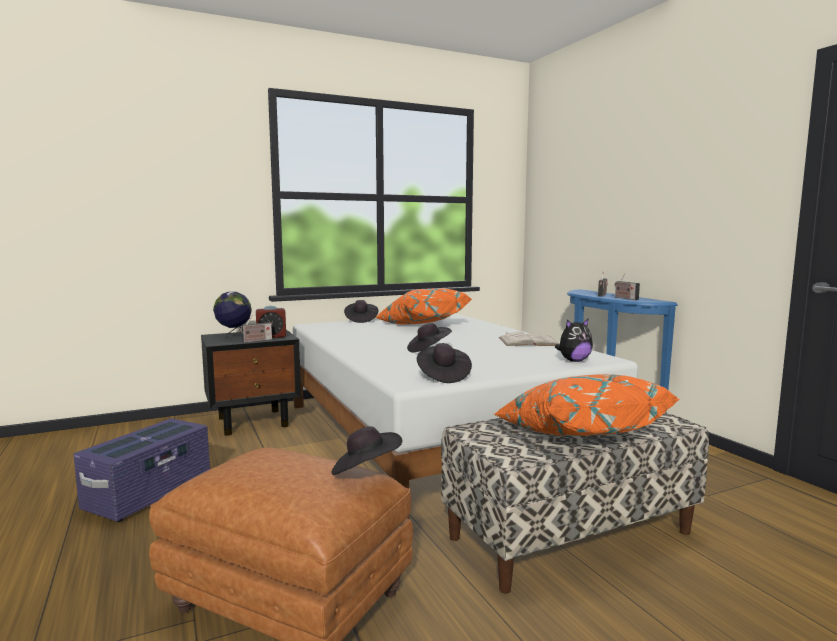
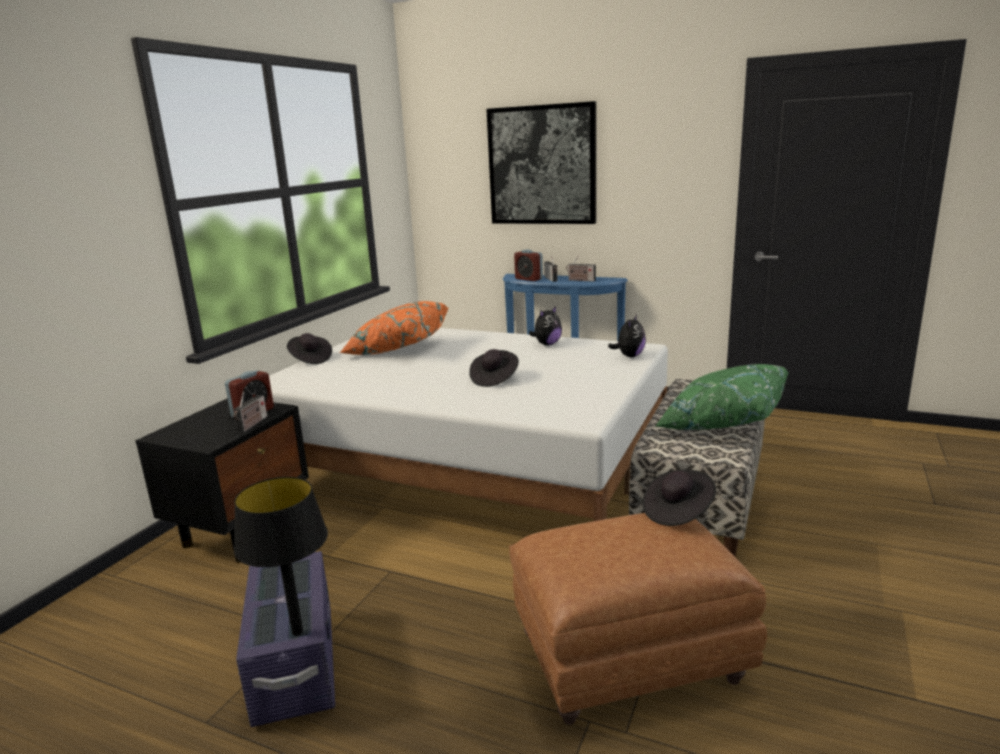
camera: 40 degrees left, 10 degrees up
globe [213,292,252,339] -> none
black hat [417,343,472,383] -> none
orange pillow [493,374,680,436] -> green pillow [655,364,788,430]
white book [499,331,560,346] -> plush toy [529,306,562,345]
none -> black table lamp [234,477,328,636]
none -> picture [487,101,596,224]
none -> alarm clock [514,249,543,281]

